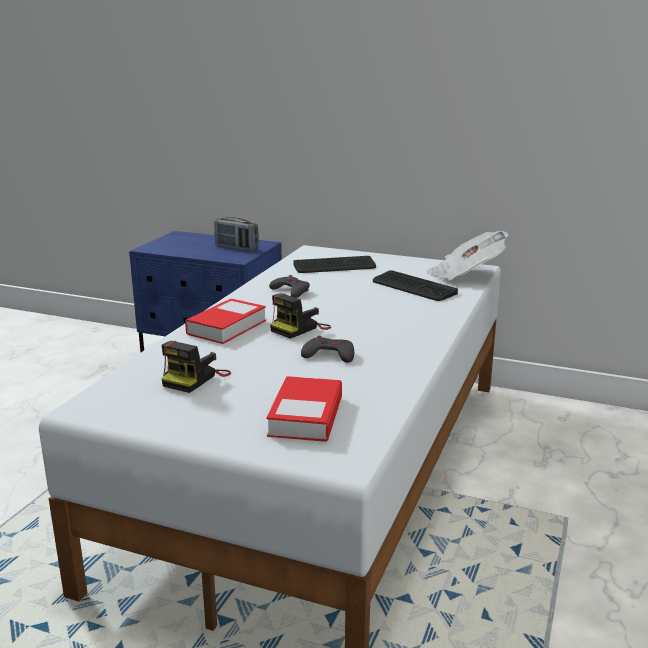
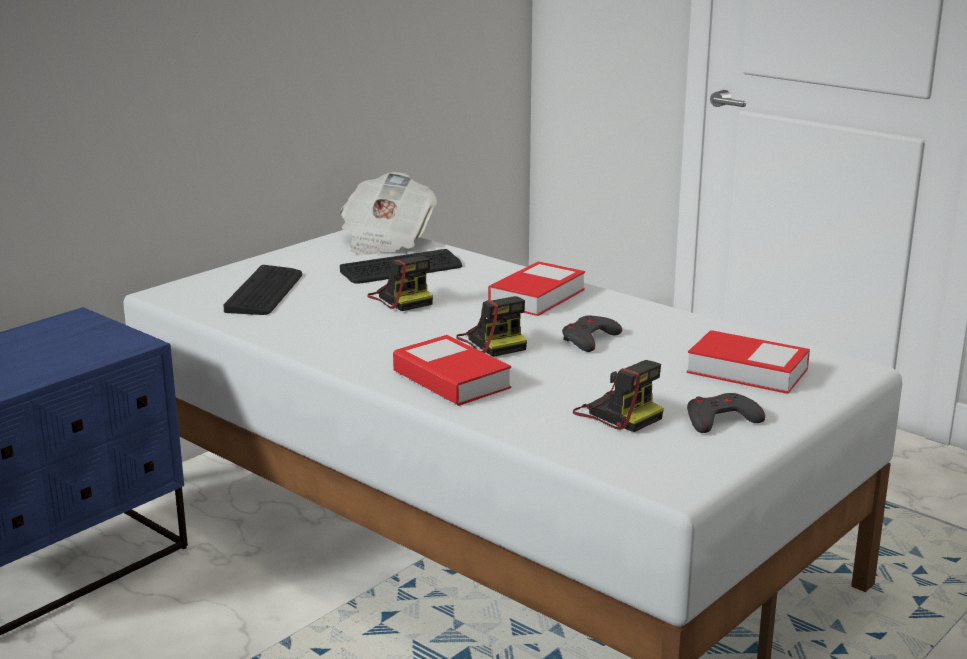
camera: 70 degrees left, 0 degrees up
radio [214,217,259,251] -> none
grey game controller [269,275,310,298] -> grey game controller moved to [687,393,765,433]
none -> camera [368,256,433,311]
none -> book [488,261,585,316]

